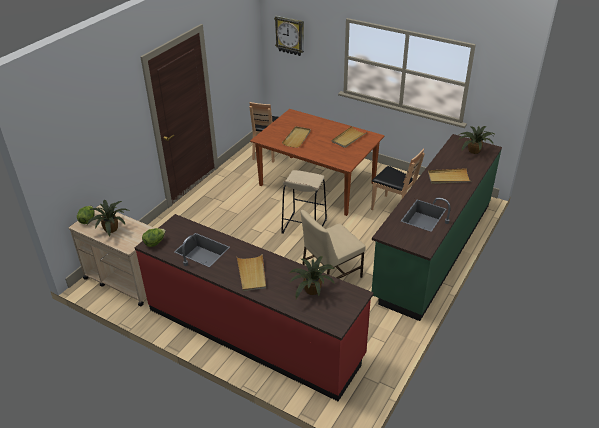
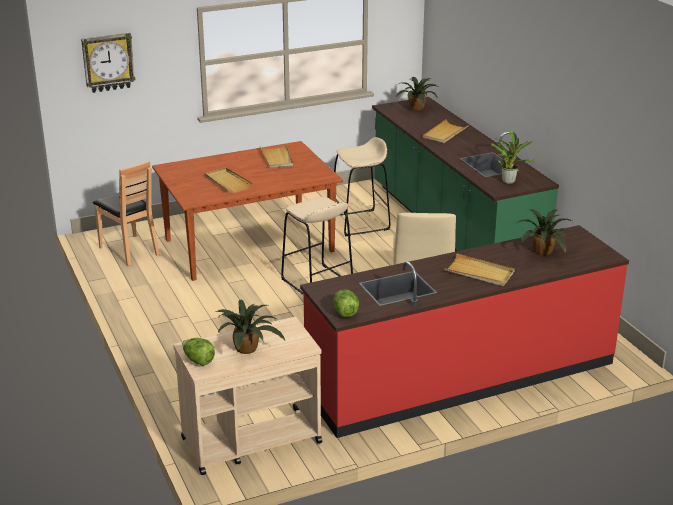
camera: 55 degrees left, 10 degrees down
brown chair [371,149,425,210] -> beige stool [334,137,391,236]
none -> potted plant [491,130,535,184]

